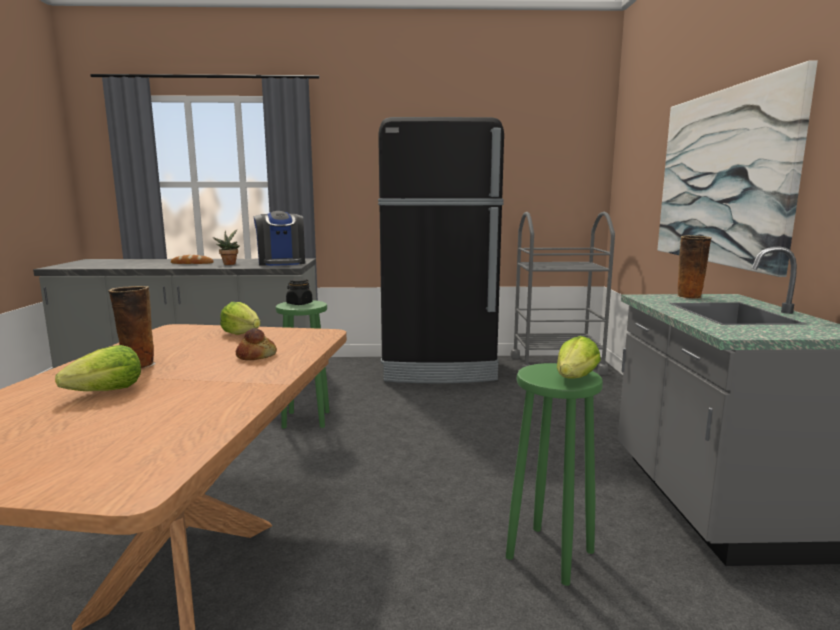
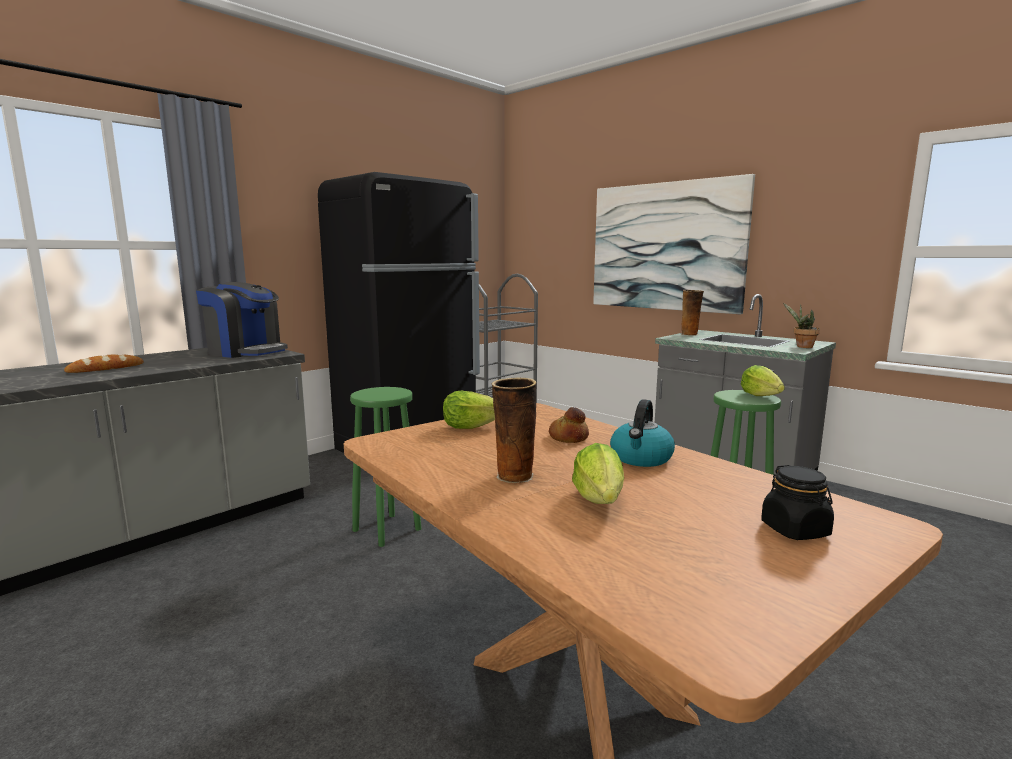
camera: 45 degrees left, 0 degrees up
potted plant [213,230,240,265] -> potted plant moved to [783,303,820,348]
black jar [286,279,312,305] -> black jar moved to [761,465,834,540]
none -> kettle [610,399,675,467]

